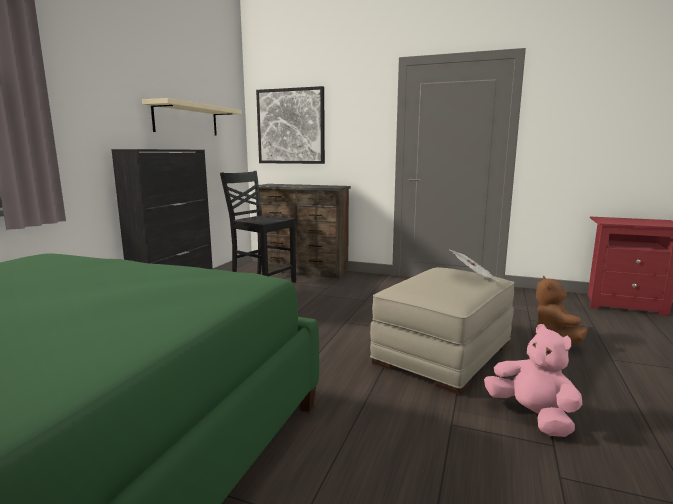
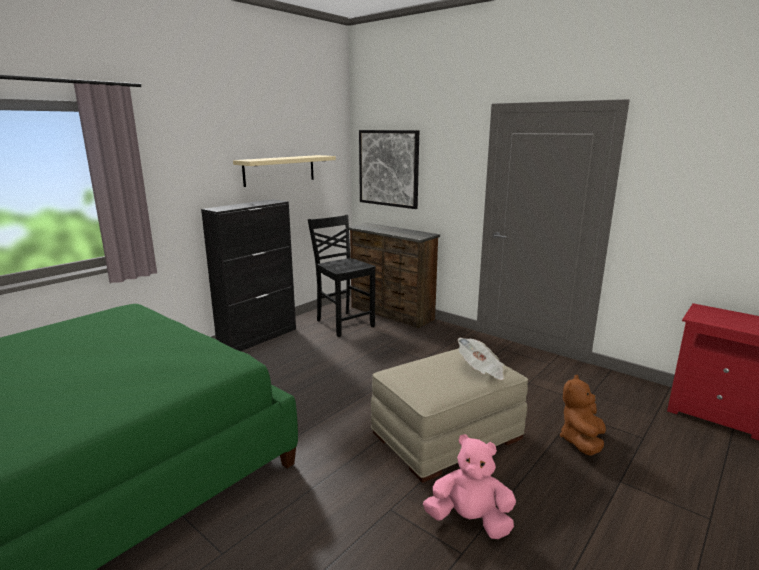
camera: 20 degrees right, 5 degrees up
pink plush toy [484,324,582,437] -> pink plush toy turned 60 degrees counterclockwise [423,434,516,539]

